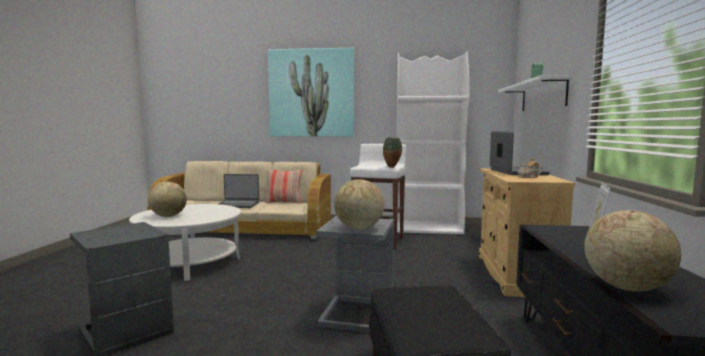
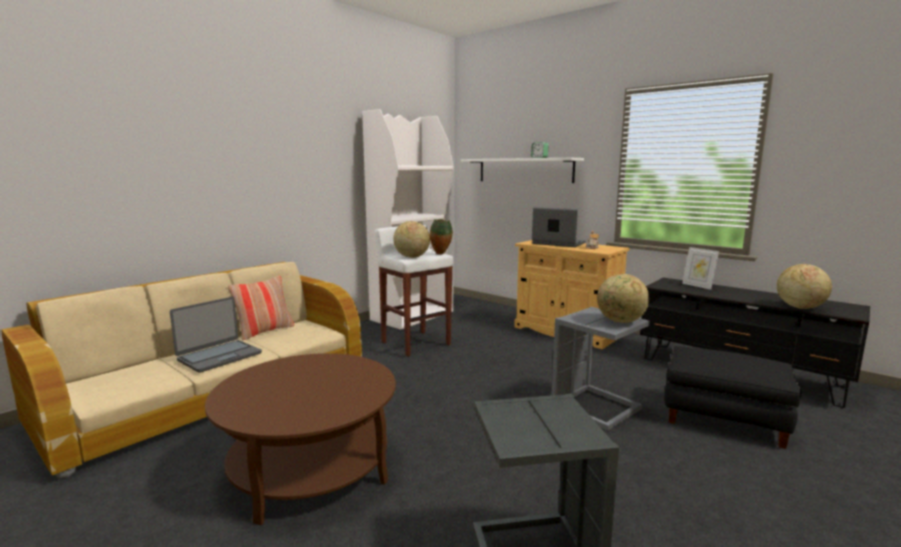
camera: 55 degrees left, 5 degrees up
white coffee table [129,204,241,281] -> brown coffee table [205,353,396,525]
globe [148,182,187,217] -> globe moved to [393,221,430,258]
picture [268,48,354,137] -> none

